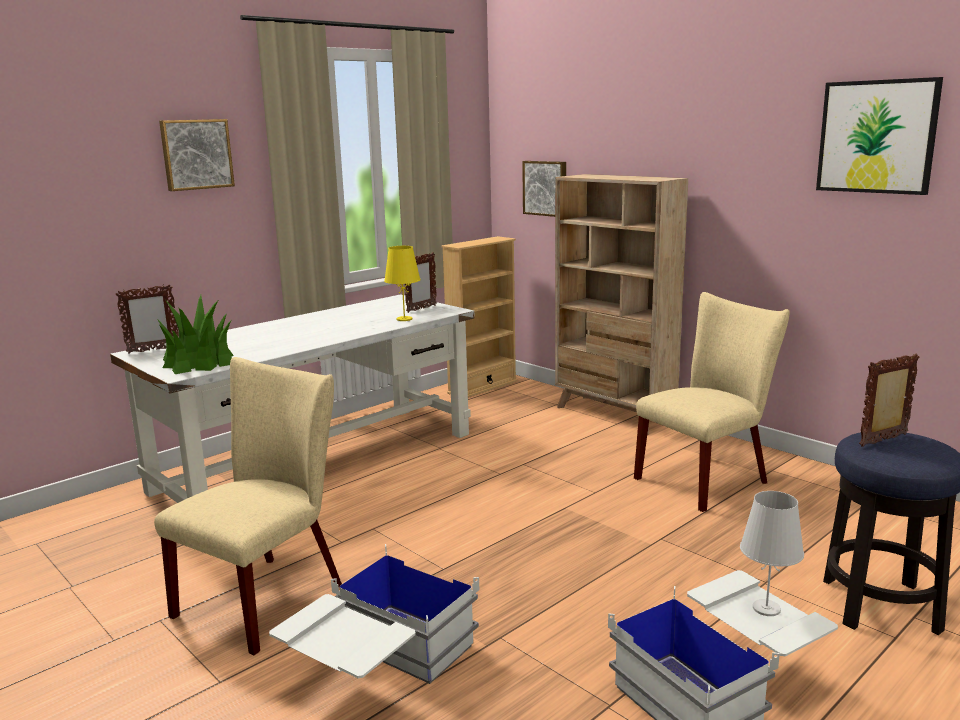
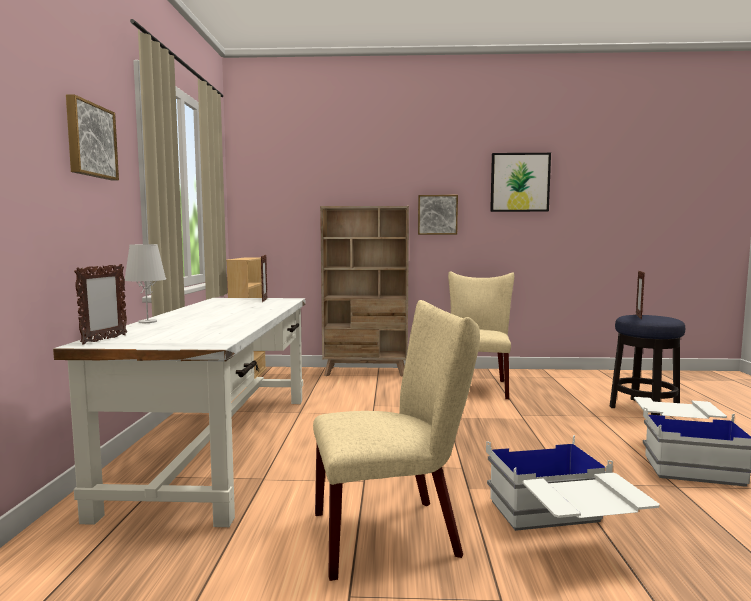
camera: 45 degrees left, 10 degrees down
beige chair [154,357,342,655] -> beige chair turned 90 degrees clockwise [313,300,480,581]
potted plant [157,295,233,374] -> none
yellow table lamp [384,246,421,321] -> none
picture [522,161,566,217] -> picture moved to [418,195,458,235]
white table lamp [740,491,804,616] -> white table lamp moved to [125,244,166,323]

